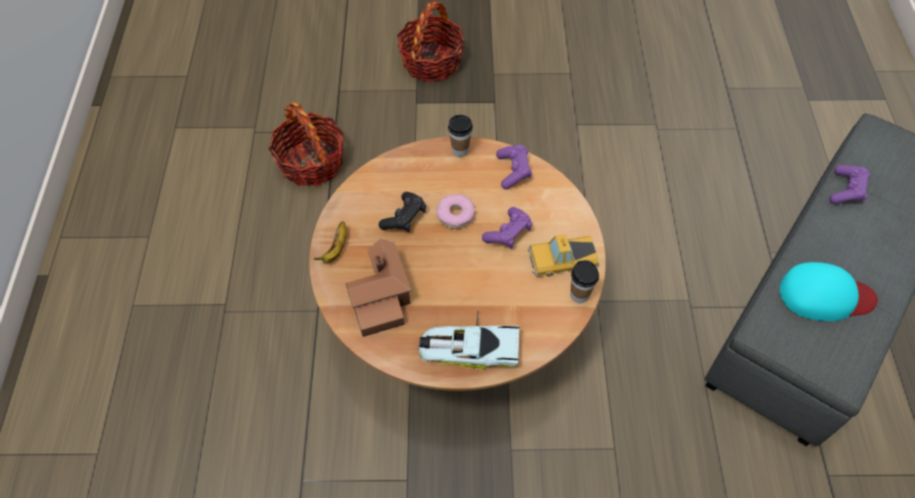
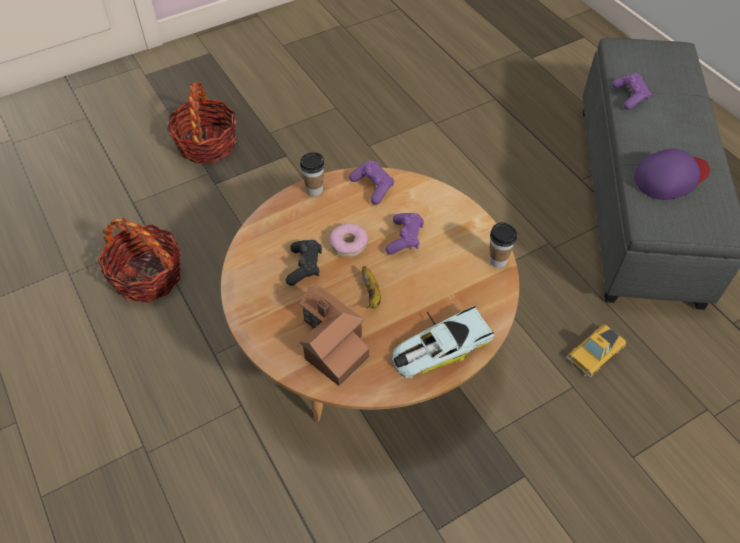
camera: 30 degrees left, 5 degrees down
banana [314,221,347,263] -> banana moved to [362,266,381,309]
toy car [528,234,599,277] -> toy car moved to [566,325,626,378]
turquoise cap [780,262,878,321] -> purple cap [634,149,710,200]

